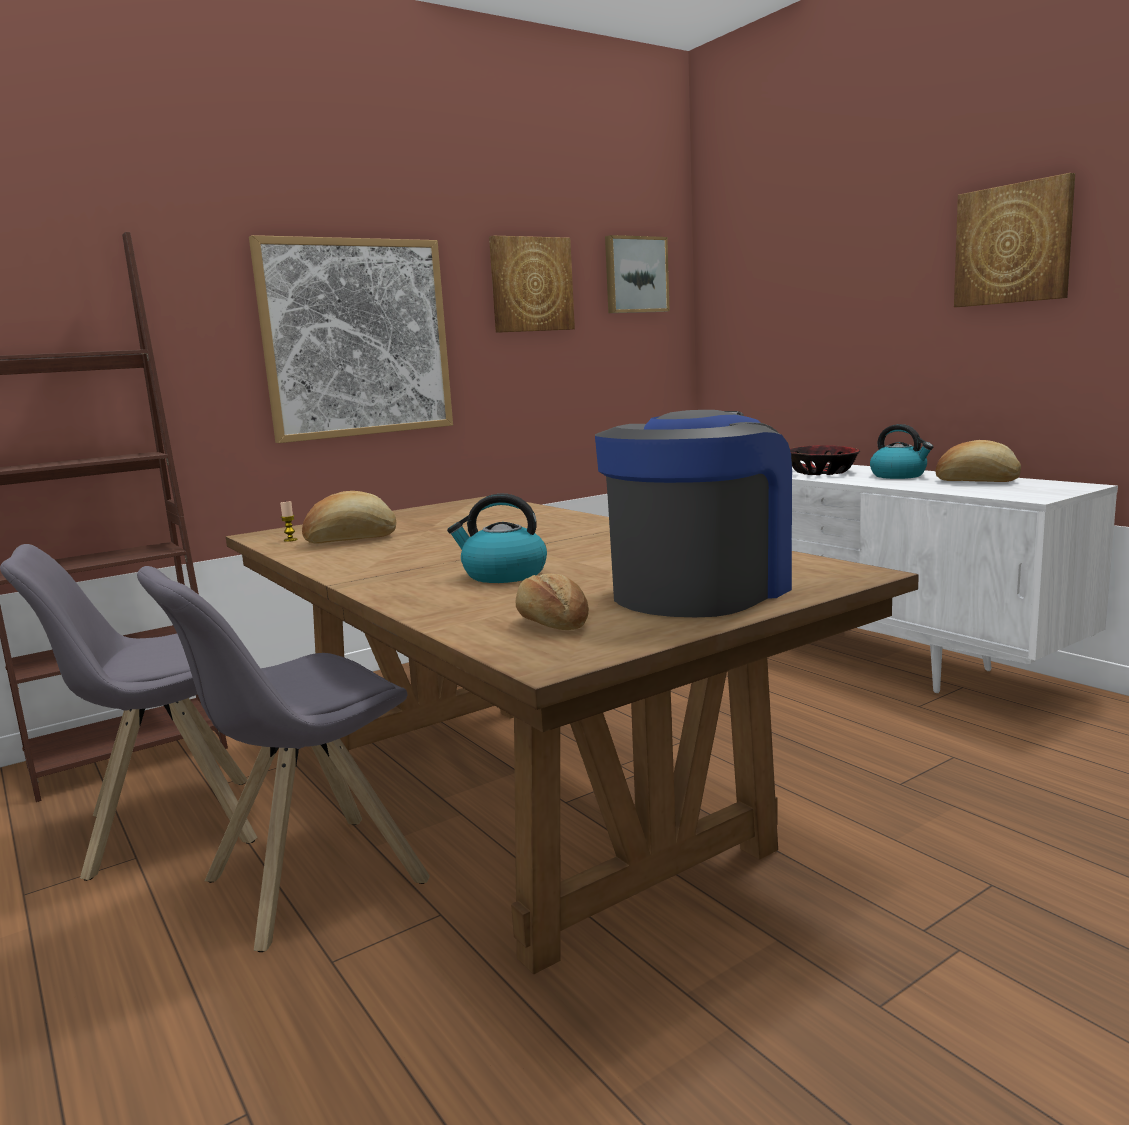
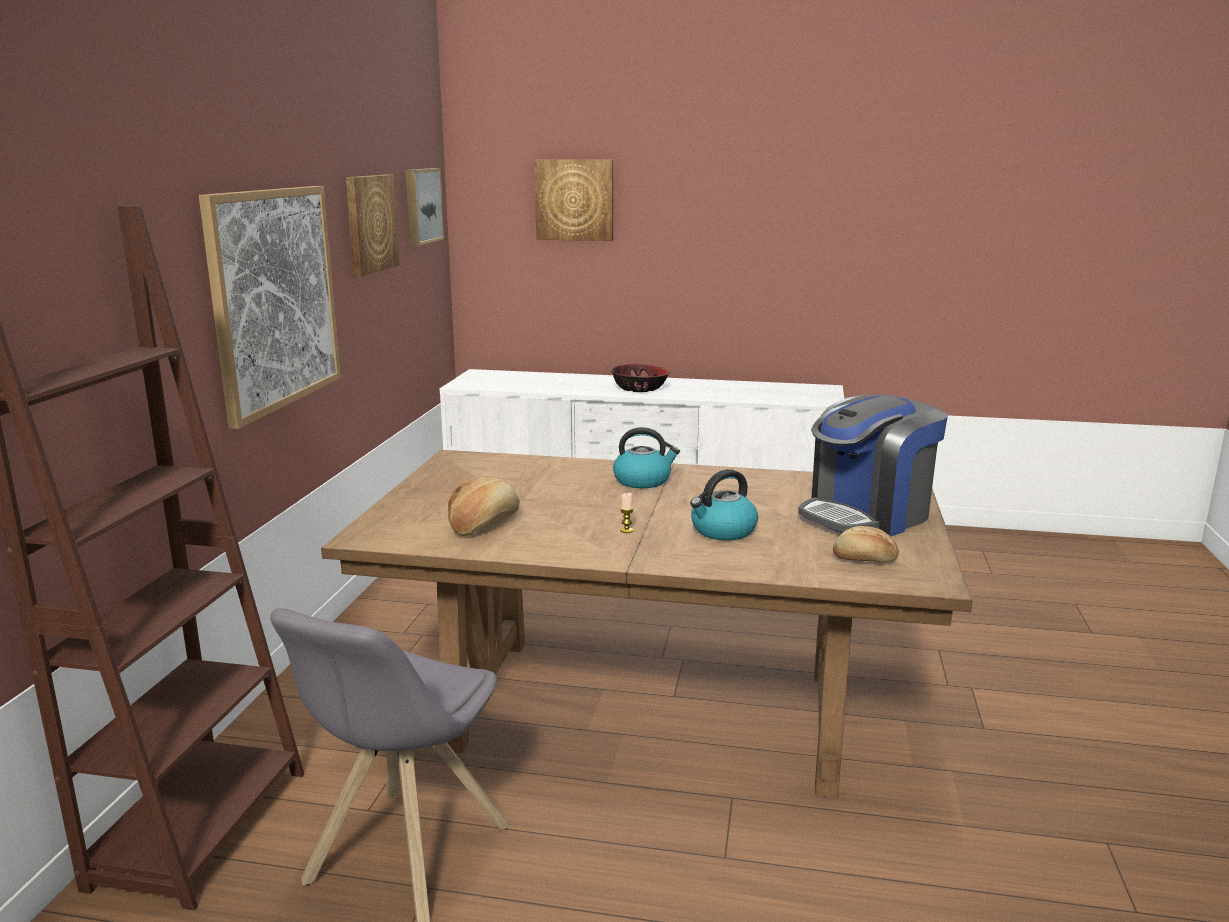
camera: 45 degrees left, 5 degrees up
grey chair [137,566,430,952] -> none
candle [280,501,297,542] -> candle moved to [620,493,634,533]
coffee machine [595,410,792,617] -> coffee machine turned 120 degrees counterclockwise [798,395,948,537]
kettle [870,424,933,479] -> kettle moved to [613,427,680,488]
bread [936,440,1021,482] -> none
picture [954,173,1075,307] -> picture moved to [534,159,613,241]

